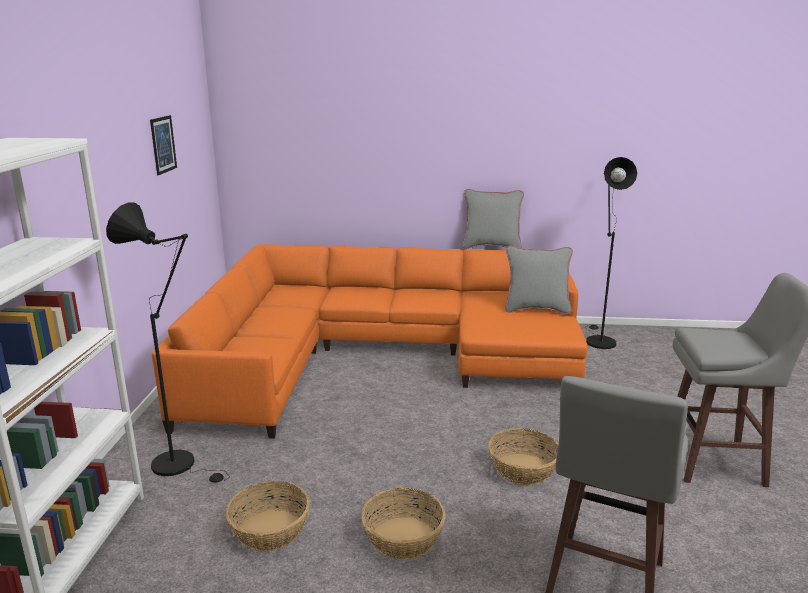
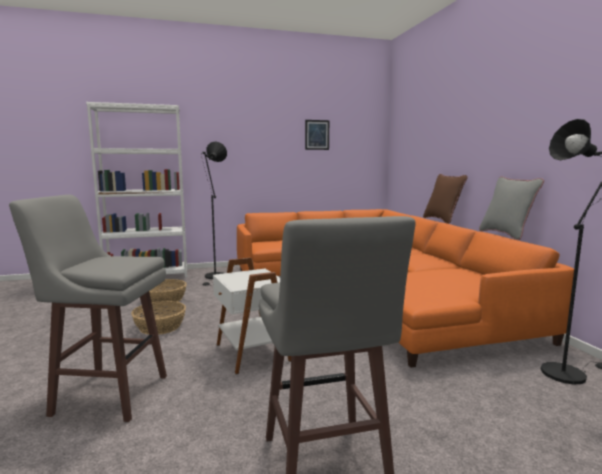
camera: 70 degrees right, 10 degrees down
basket [488,428,559,485] -> white side table [213,257,291,375]
grey pillow [505,246,573,314] -> none
none -> brown pillow [423,174,468,224]

